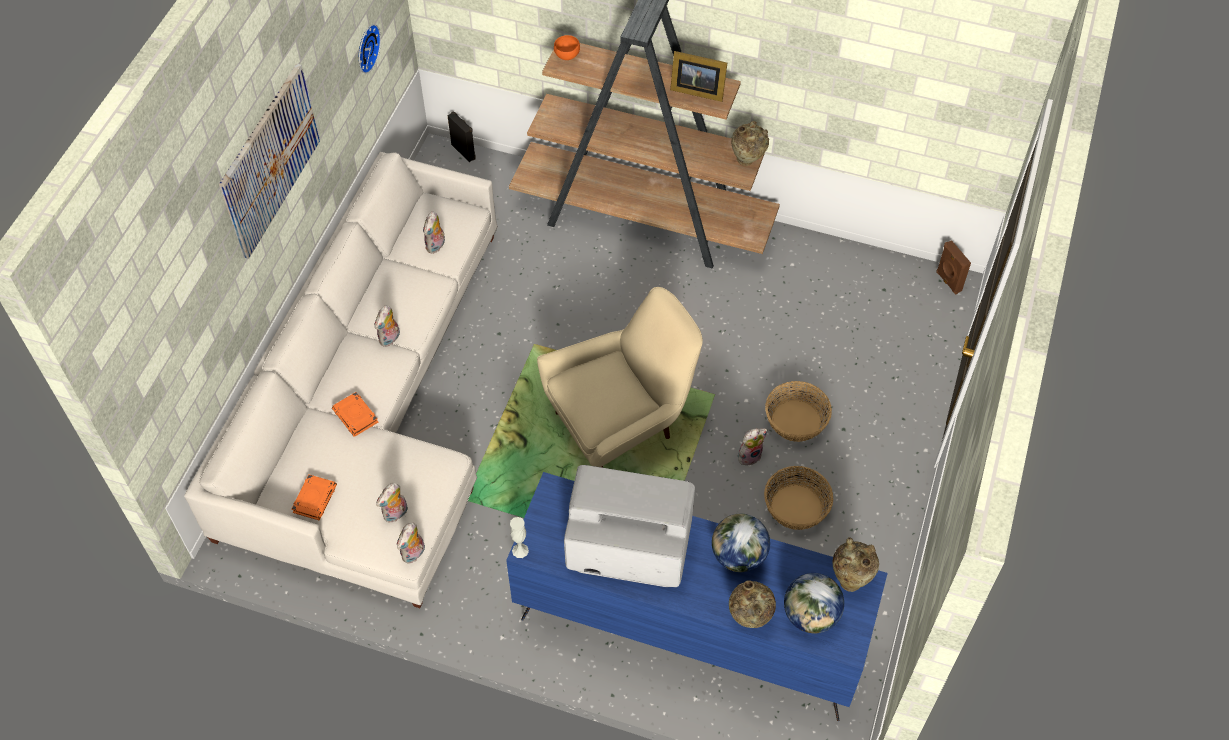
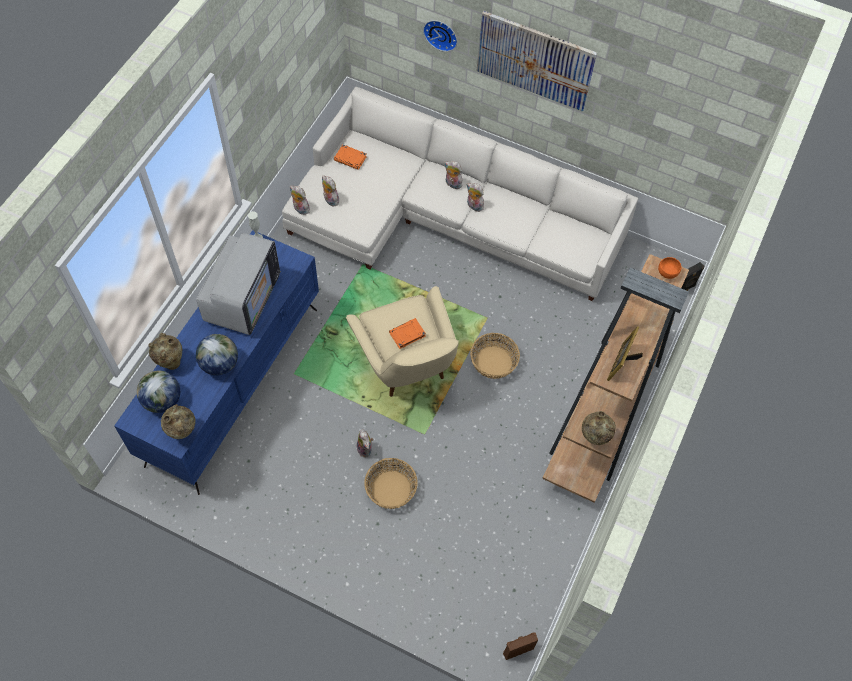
camera: 95 degrees right, 5 degrees up
orange book [332,392,378,437] -> orange book moved to [389,318,426,349]
wall clock [359,24,381,74] -> wall clock moved to [423,20,457,52]
plush toy [423,211,445,254] -> plush toy moved to [444,161,462,189]
basket [764,466,833,530] -> basket moved to [470,333,520,379]

